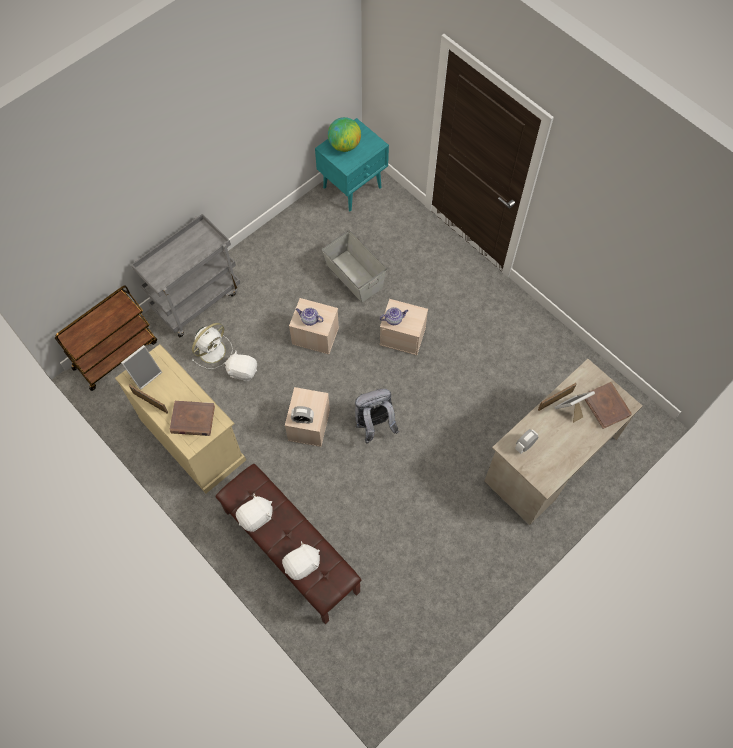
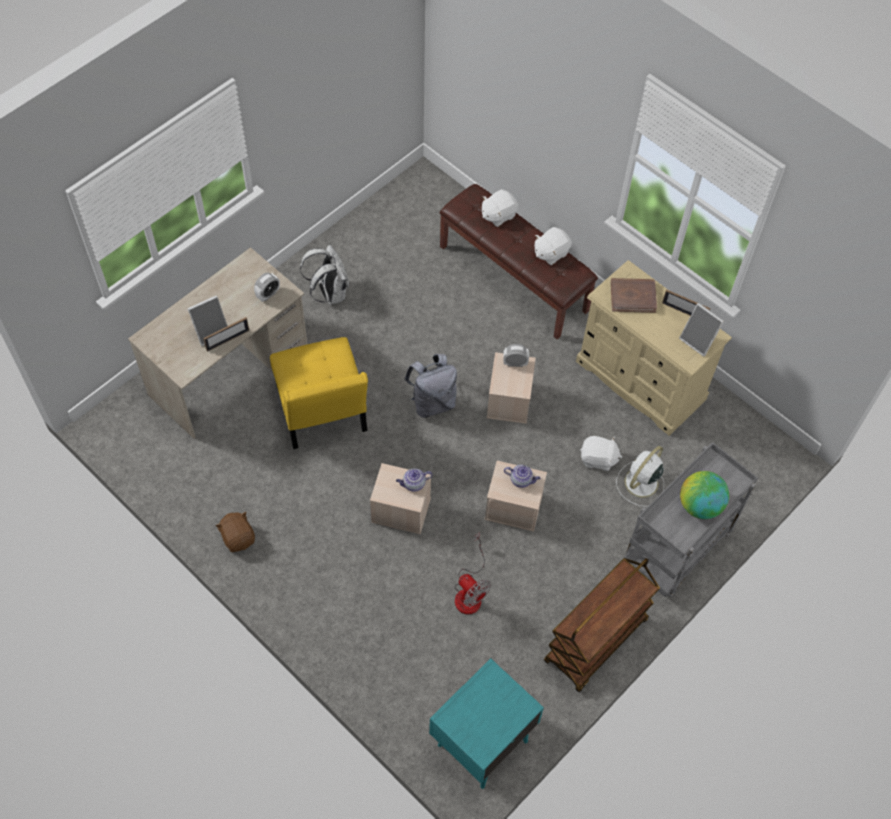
camera: 175 degrees right, 5 degrees down
brown cart [55,285,157,391] -> brown cart moved to [544,558,660,692]
picture frame [121,345,162,390] -> picture frame turned 90 degrees counterclockwise [679,303,724,357]
grey storage box [322,230,387,303] -> fan [455,533,491,615]
globe [328,117,361,152] -> globe moved to [680,471,729,519]
brown book [584,382,632,429] -> none
none -> brown plush toy [215,512,255,552]
none -> yellow chair [270,337,368,449]
none -> white backpack [300,245,349,305]

